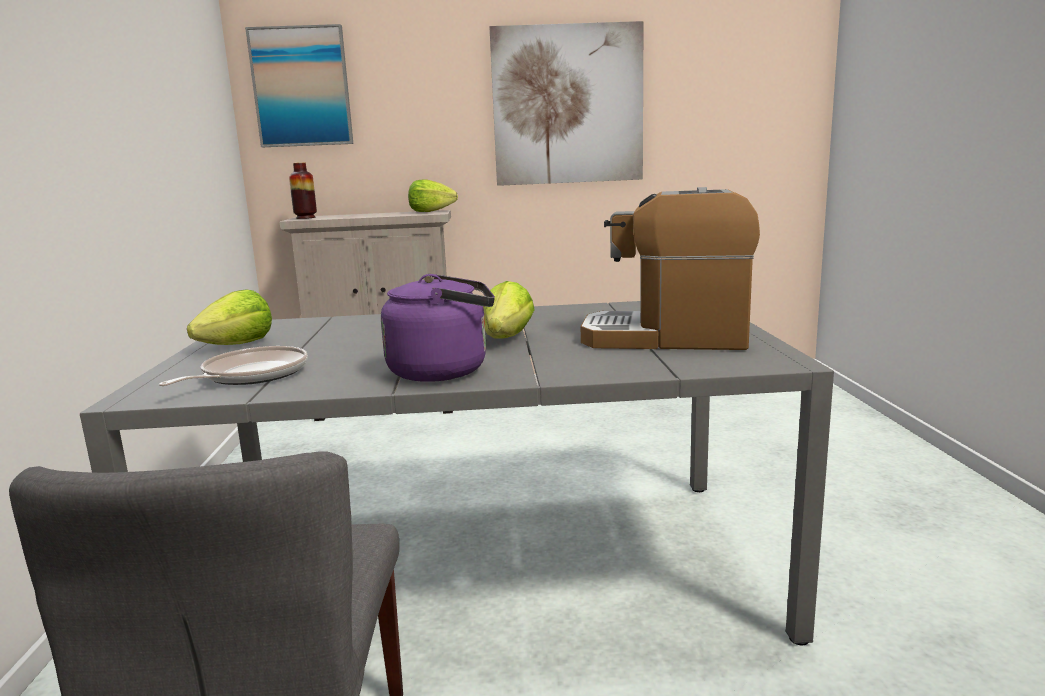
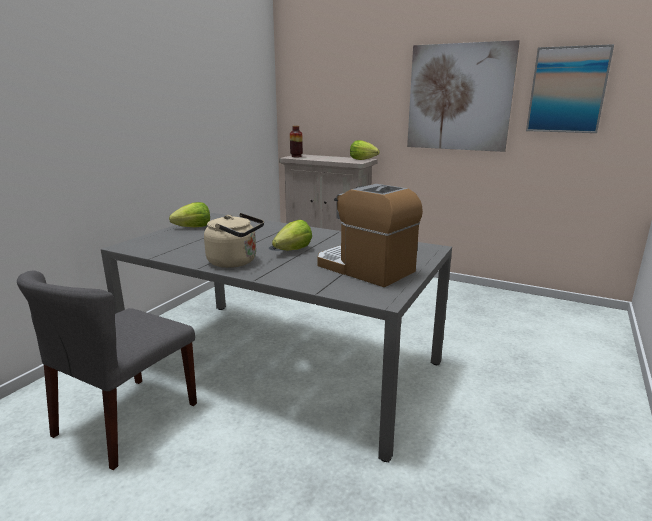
camera: 30 degrees right, 5 degrees up
frying pan [159,346,308,386] -> none
picture [245,24,353,147] -> picture moved to [526,44,614,133]
purple kettle [381,274,495,382] -> beige kettle [204,213,264,268]

